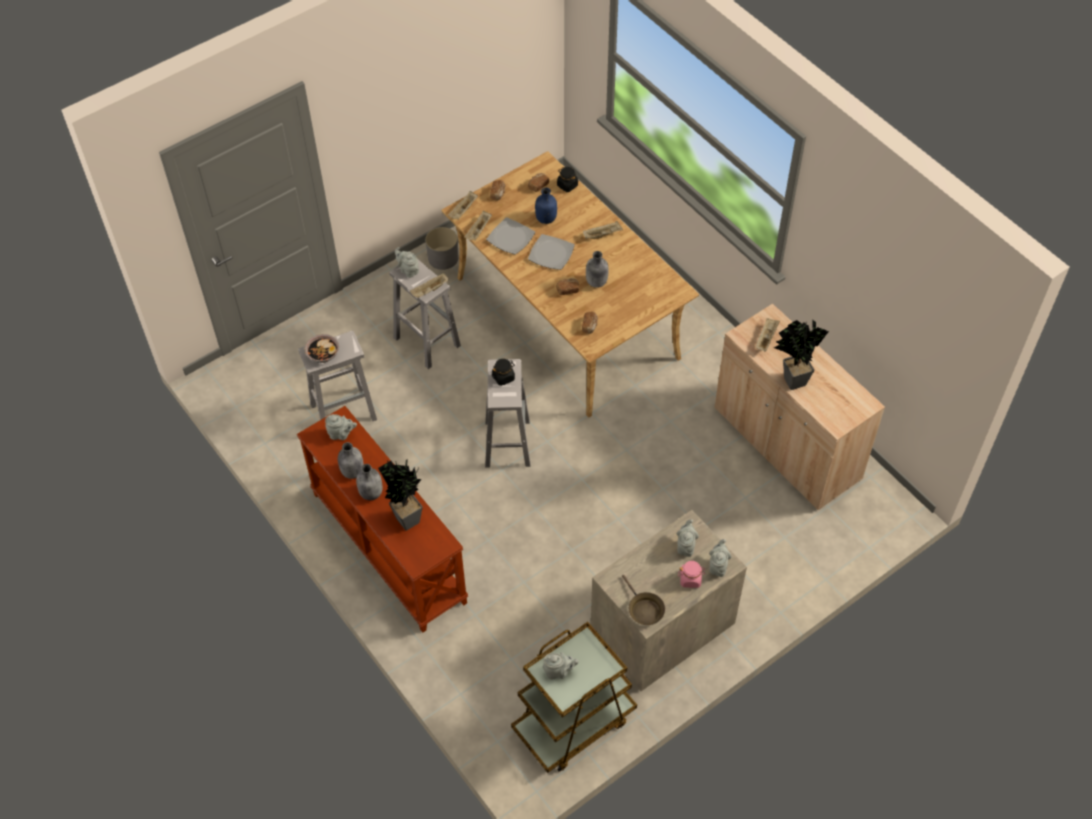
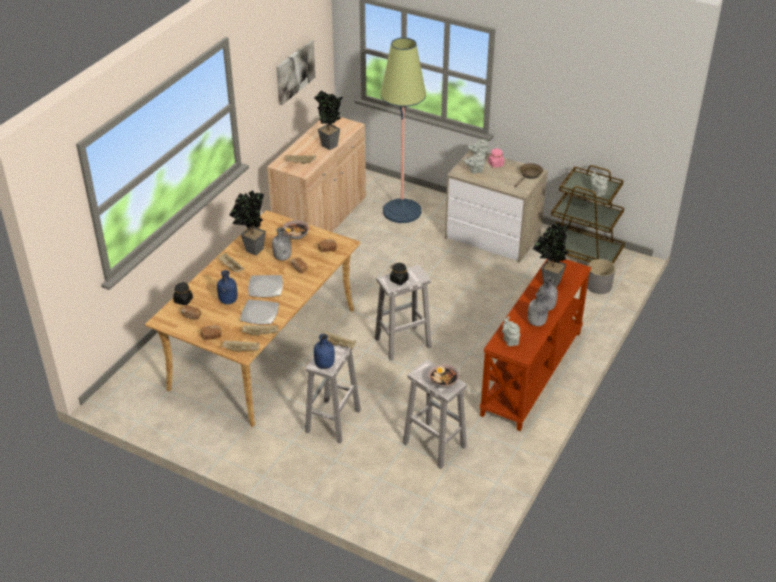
camera: 115 degrees left, 15 degrees down
grey teapot [395,247,419,278] -> blue bottle [314,334,335,369]
grey planter [425,227,458,270] -> grey planter moved to [587,259,615,294]
none -> potted plant [229,190,266,255]
none -> picture [276,39,315,105]
none -> bowl [283,220,309,239]
none -> floor lamp [380,37,426,223]

